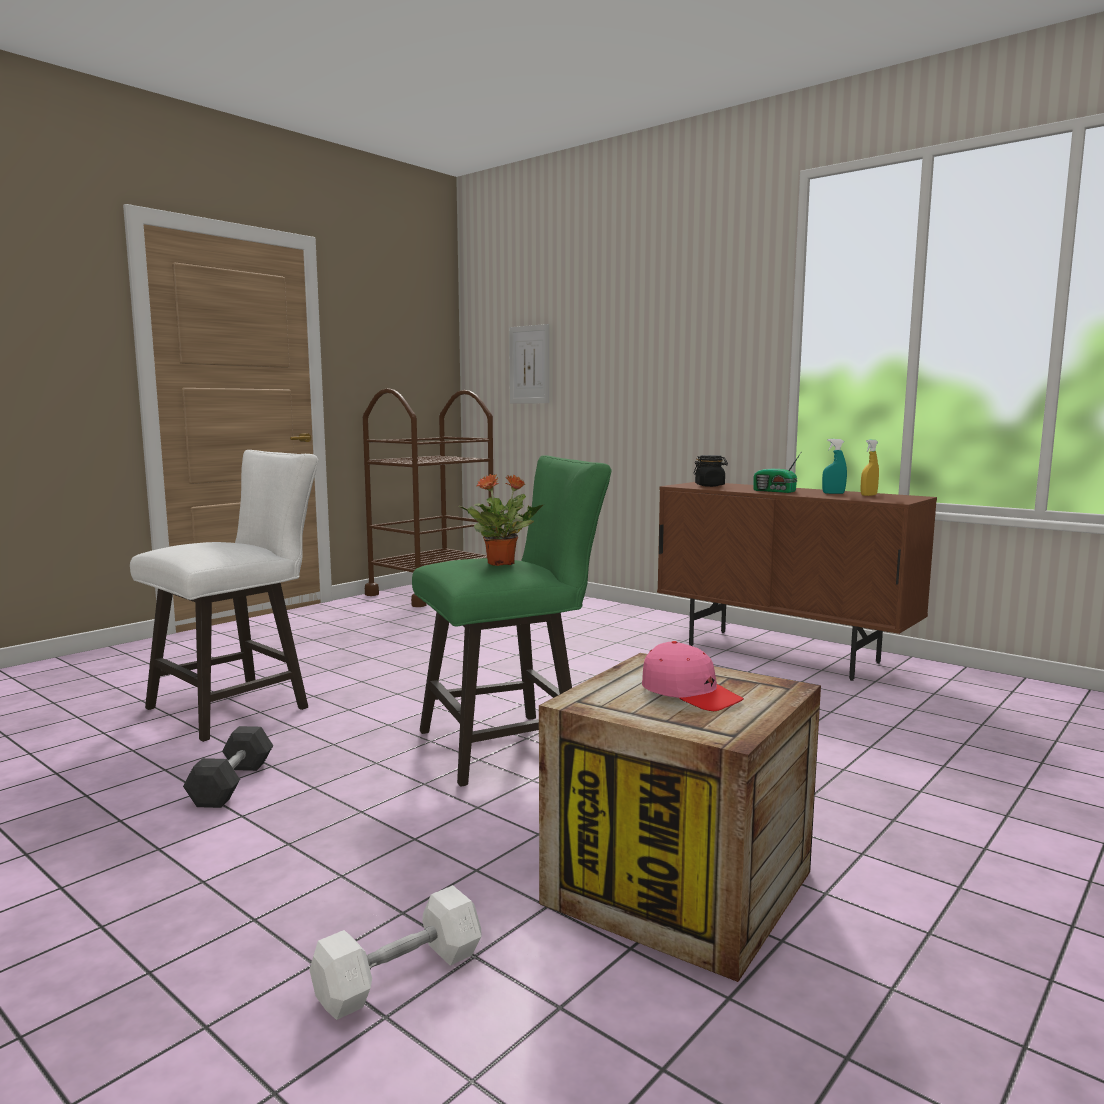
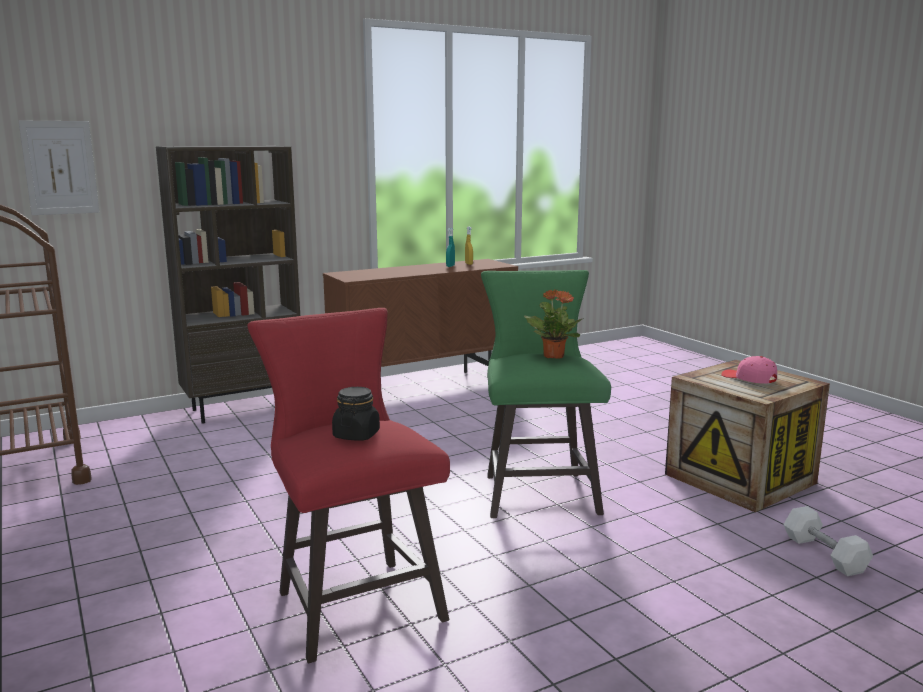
camera: 70 degrees left, 5 degrees up
white stool [130,450,318,742] -> red stool [247,308,450,664]
grey dumbbell [183,726,273,808] -> none
pink cap [642,641,744,711] -> pink cap turned 105 degrees counterclockwise [722,356,777,384]
black jar [693,455,728,487] -> black jar moved to [332,387,380,441]
radio [753,453,801,493] -> none
none -> brown bookcase [156,146,300,424]

